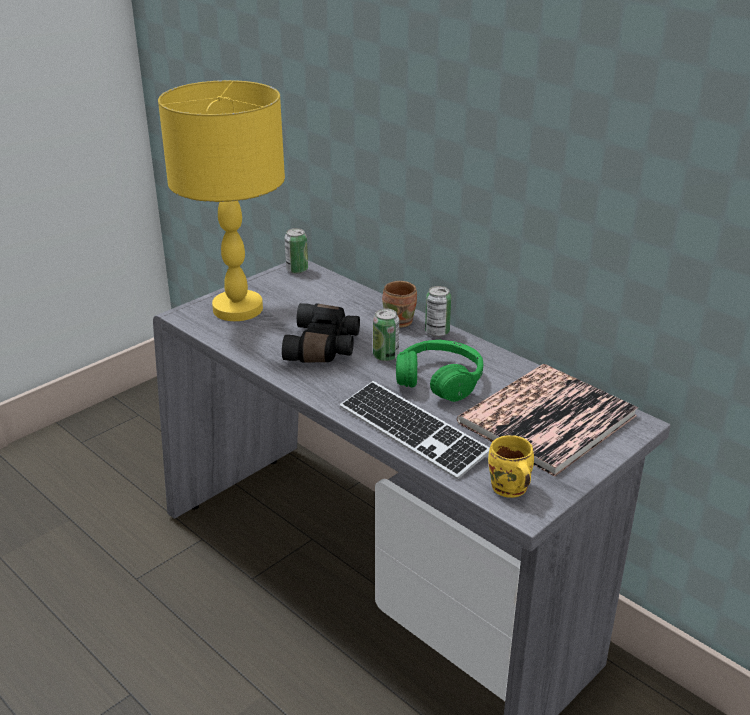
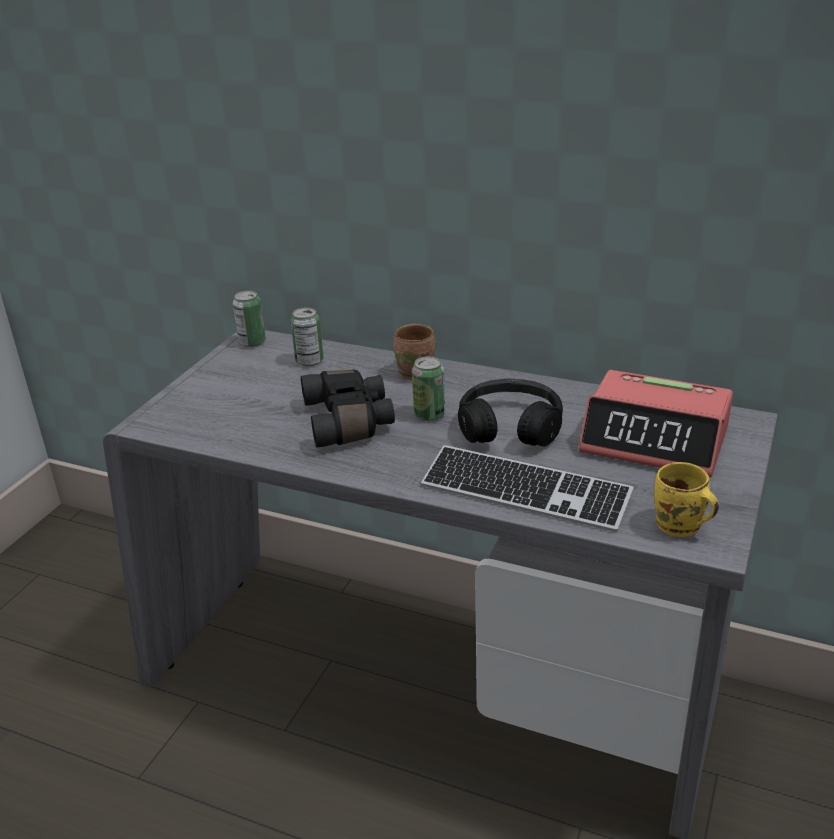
camera: 20 degrees left, 0 degrees up
yellow table lamp [158,80,285,321] -> none
green headphones [396,340,483,402] -> black headphones [458,379,563,447]
can [425,286,451,337] -> can moved to [291,308,324,366]
book [457,364,638,477] -> alarm clock [579,370,733,478]

